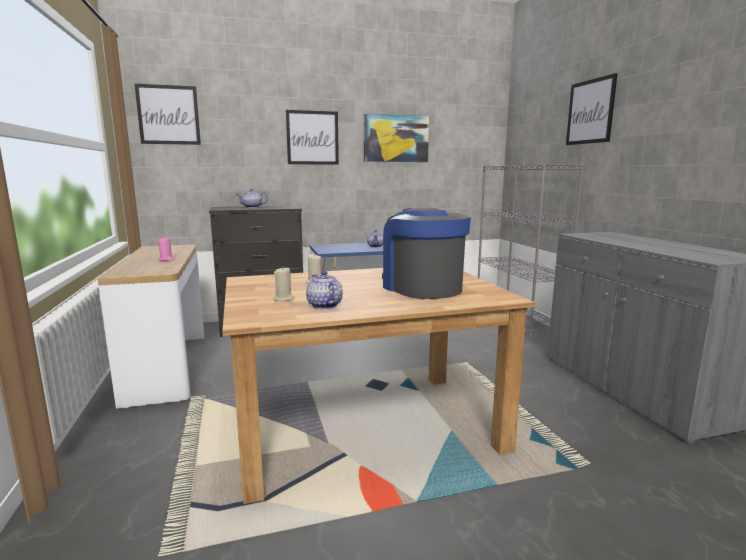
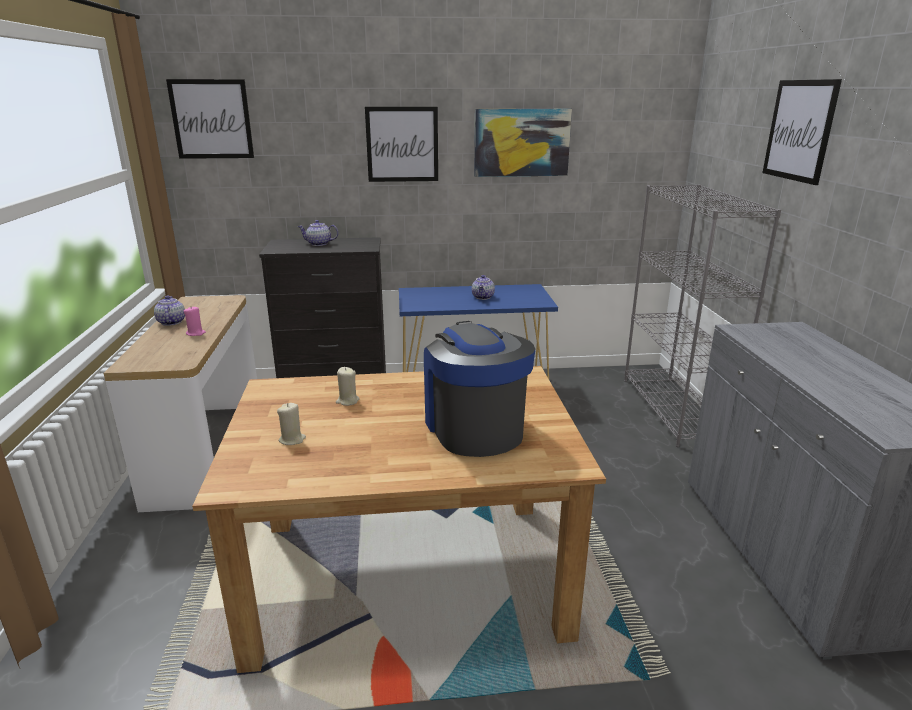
camera: 10 degrees right, 10 degrees up
teapot [306,271,343,309] -> teapot moved to [154,296,185,326]

